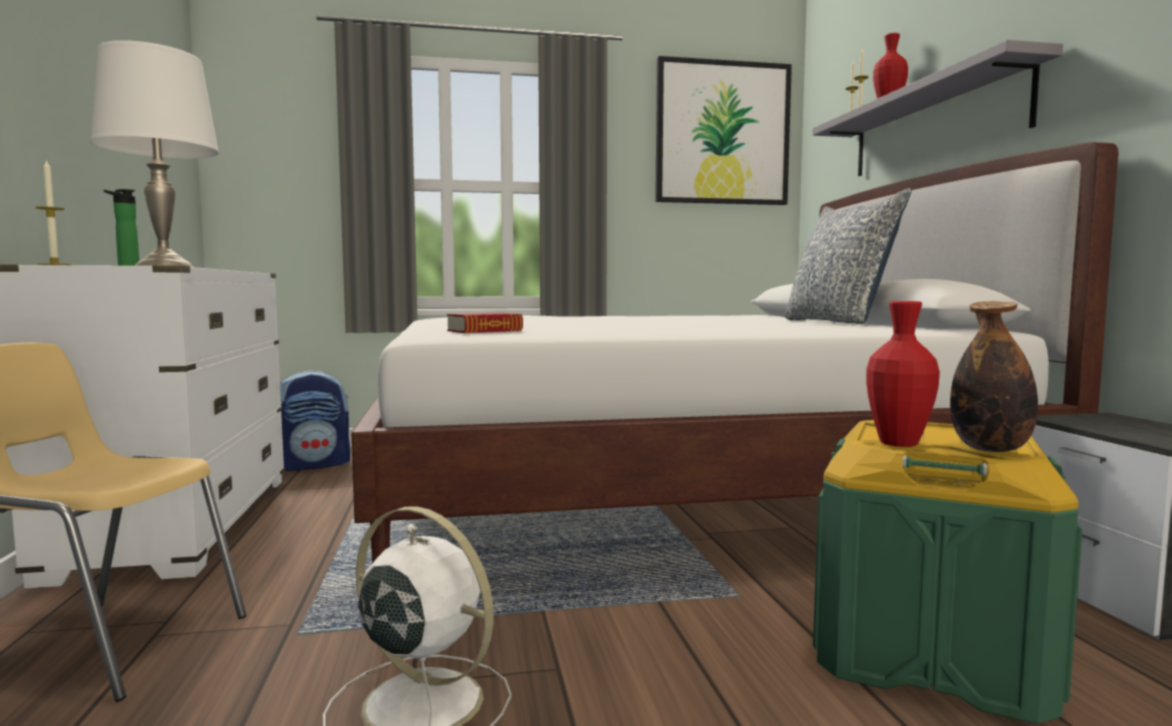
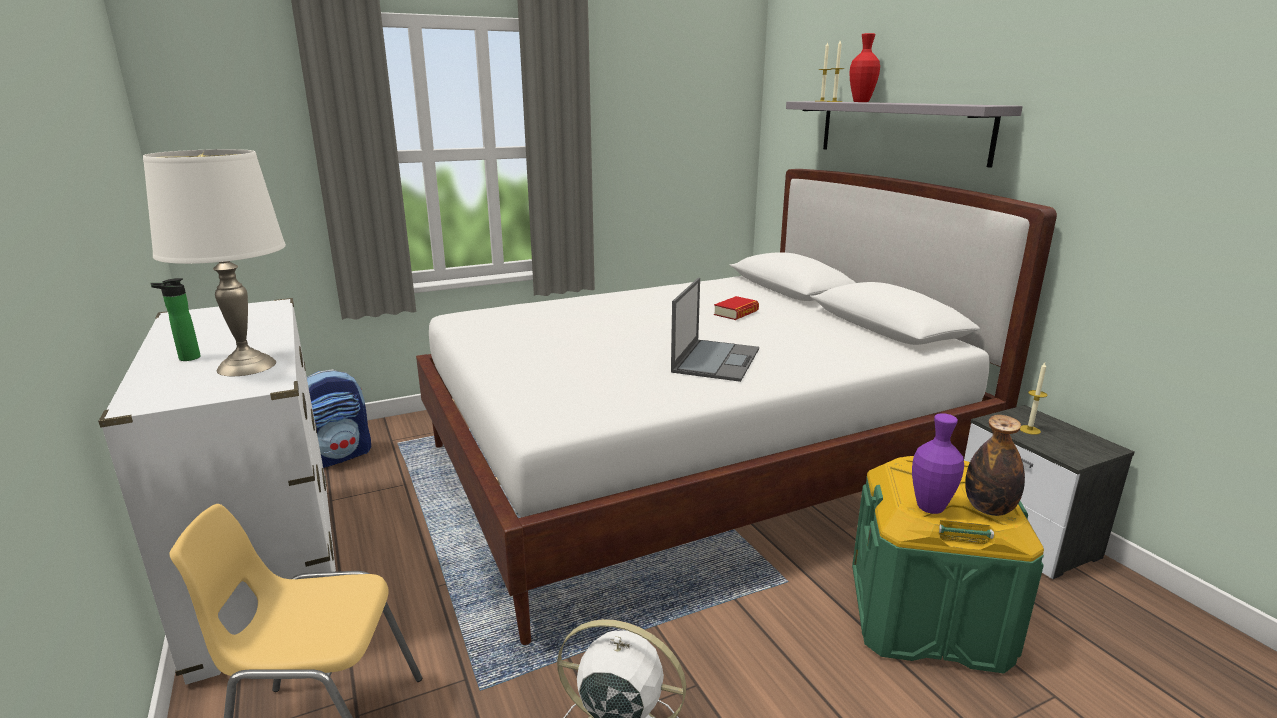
camera: 15 degrees left, 15 degrees up
candle [35,159,72,265] -> candle moved to [1020,362,1047,435]
book [447,313,523,333] -> book moved to [714,296,759,320]
picture [655,56,792,205] -> none
pillow [784,188,912,324] -> none
red vase [866,301,940,447] -> purple vase [912,413,964,514]
none -> laptop [671,278,759,382]

